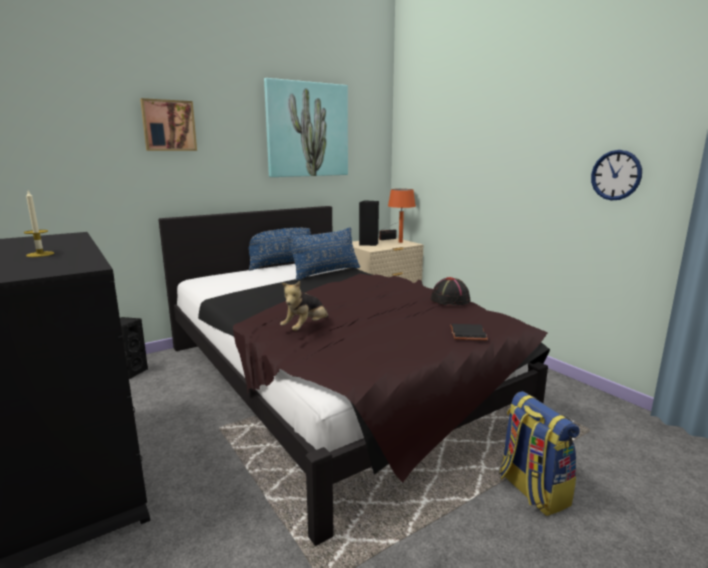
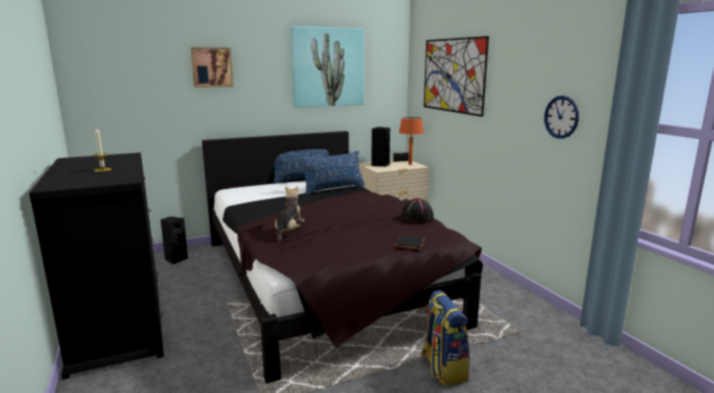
camera: 10 degrees right, 0 degrees up
plush toy [280,281,329,331] -> plush toy turned 150 degrees clockwise [275,186,305,242]
none -> picture [424,36,489,117]

